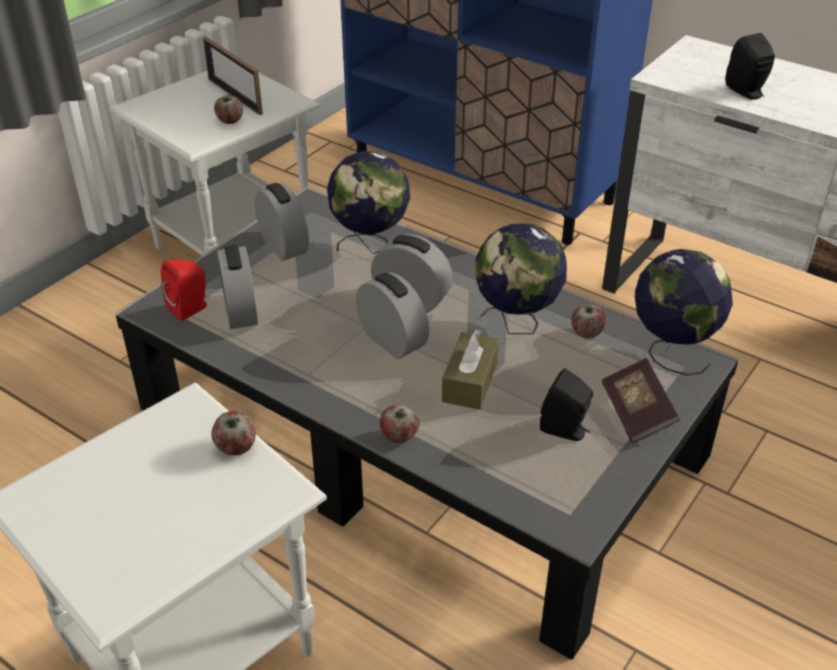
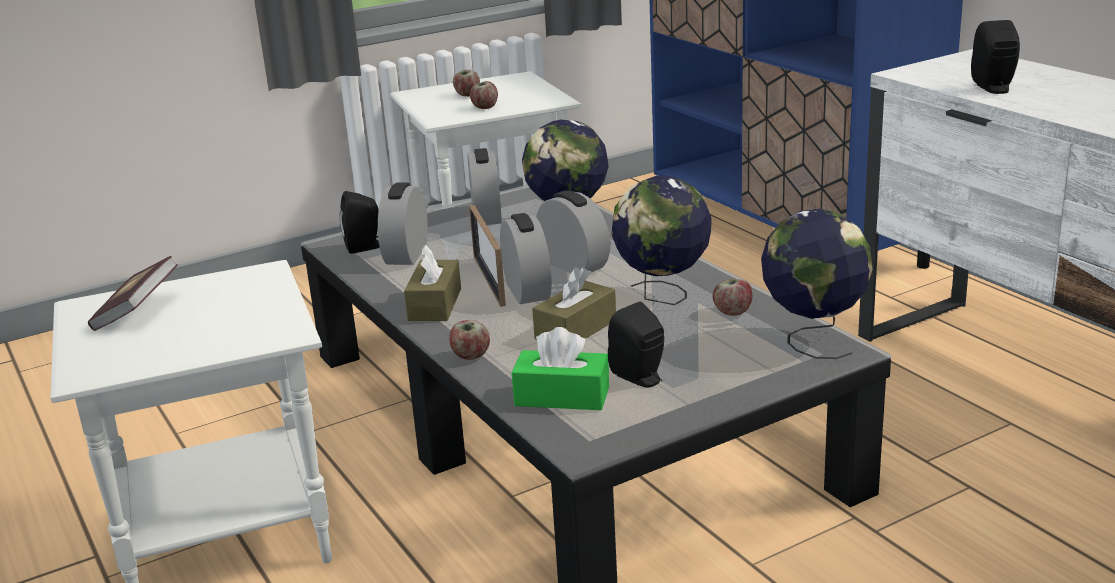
camera: 25 degrees right, 15 degrees down
red speaker [161,260,207,321] -> black speaker [340,191,380,254]
picture frame [203,37,263,115] -> picture frame moved to [469,205,506,307]
apple [211,411,256,456] -> apple moved to [453,70,480,96]
book [602,358,680,444] -> book moved to [88,256,178,331]
none -> brown tissue box [404,244,461,321]
none -> green tissue box [512,327,609,410]

